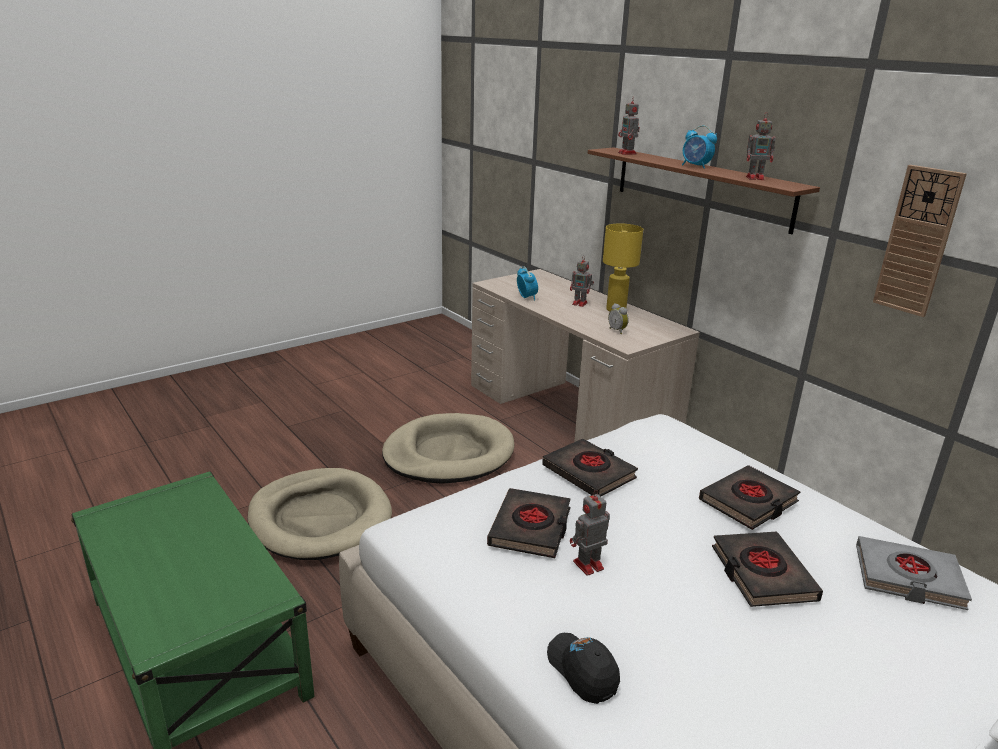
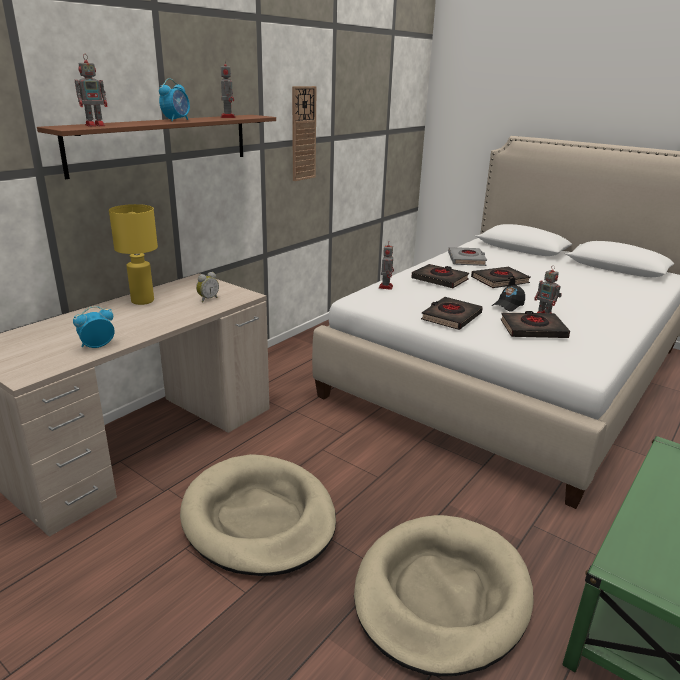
camera: 105 degrees left, 0 degrees up
black cap [547,633,620,704] -> black cap moved to [492,285,525,312]
toy robot [570,256,594,307] -> toy robot moved to [379,242,394,290]

